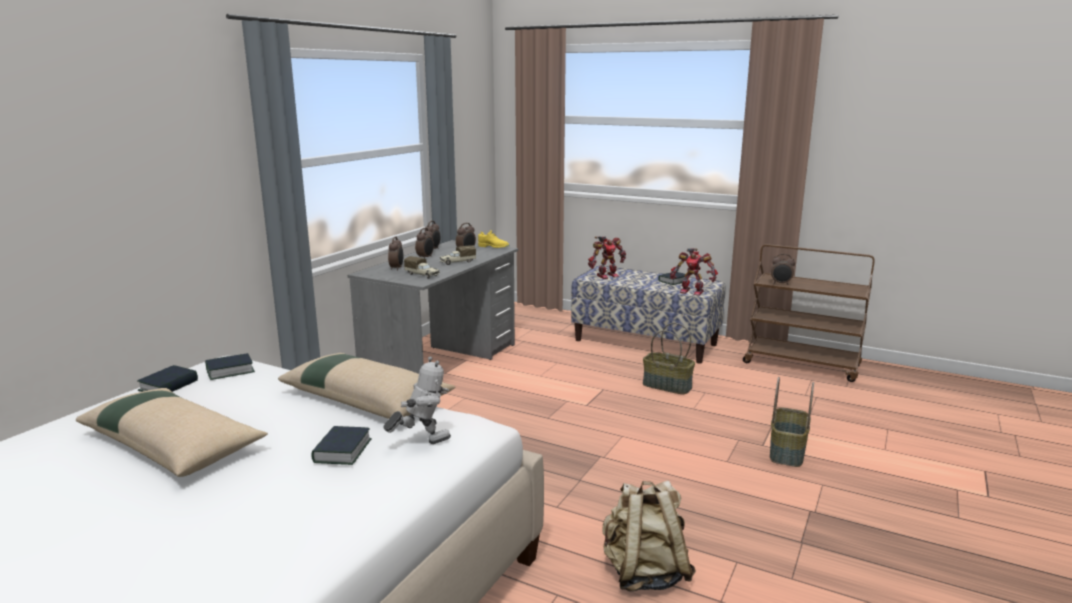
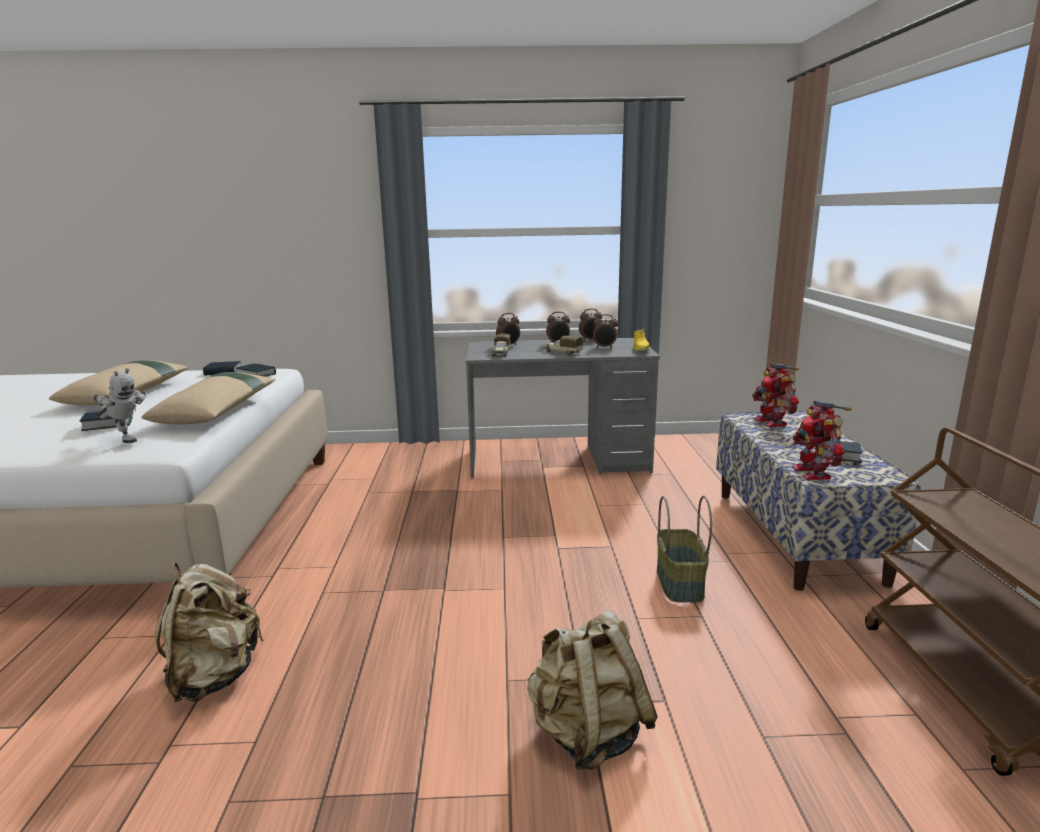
camera: 60 degrees right, 0 degrees up
toy robot [588,236,626,279] -> toy robot turned 45 degrees clockwise [752,363,799,427]
basket [770,377,814,467] -> beige backpack [527,610,658,770]
alarm clock [771,254,795,285] -> none

